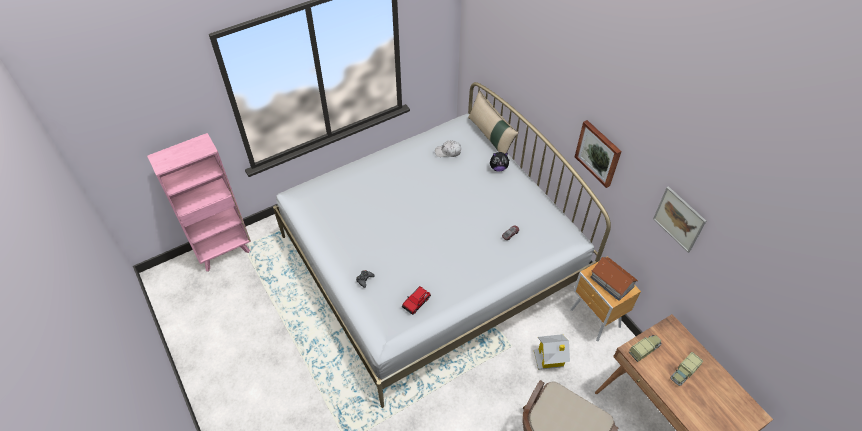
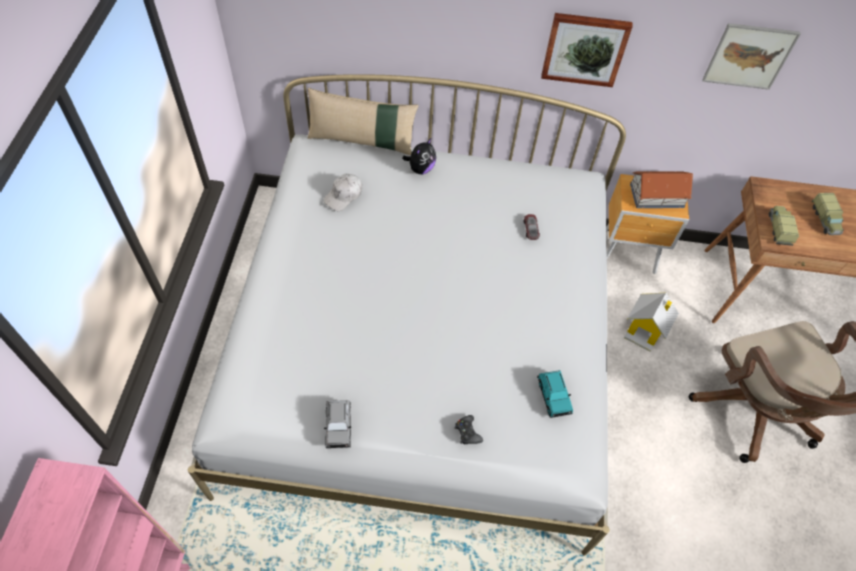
camera: 55 degrees left, 5 degrees up
red toy car [402,286,431,315] -> turquoise toy car [537,370,573,418]
none -> grey toy car [324,400,351,448]

